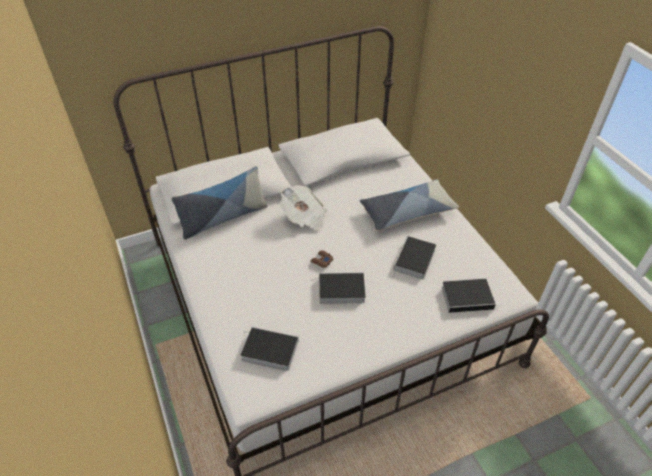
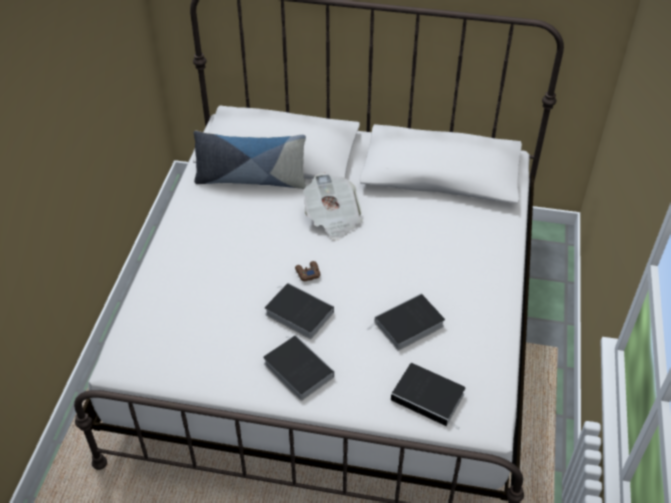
camera: 35 degrees right, 0 degrees up
book [241,327,298,371] -> book moved to [263,335,334,401]
pillow [360,179,459,231] -> none

